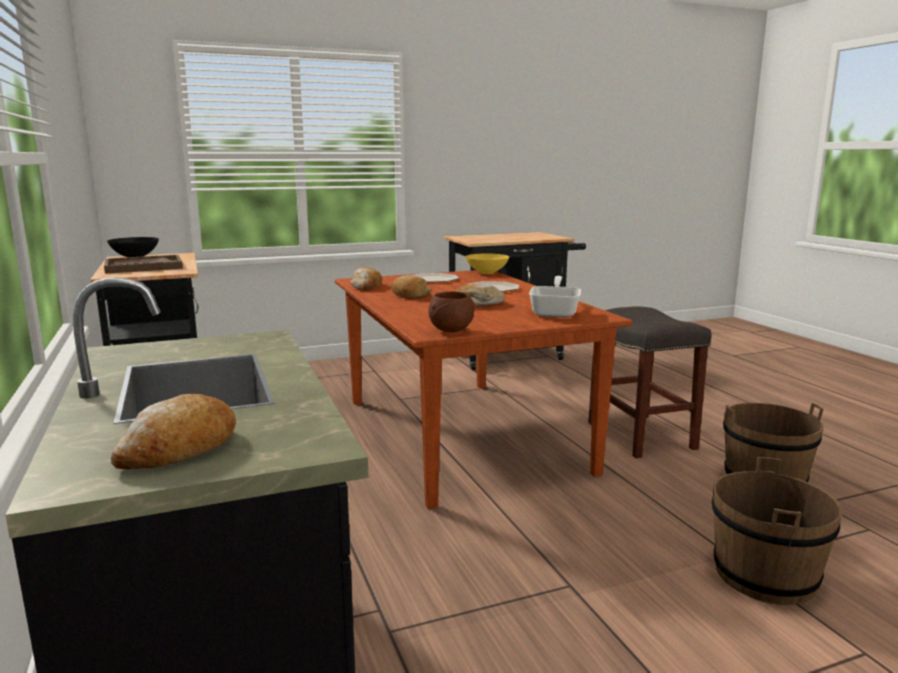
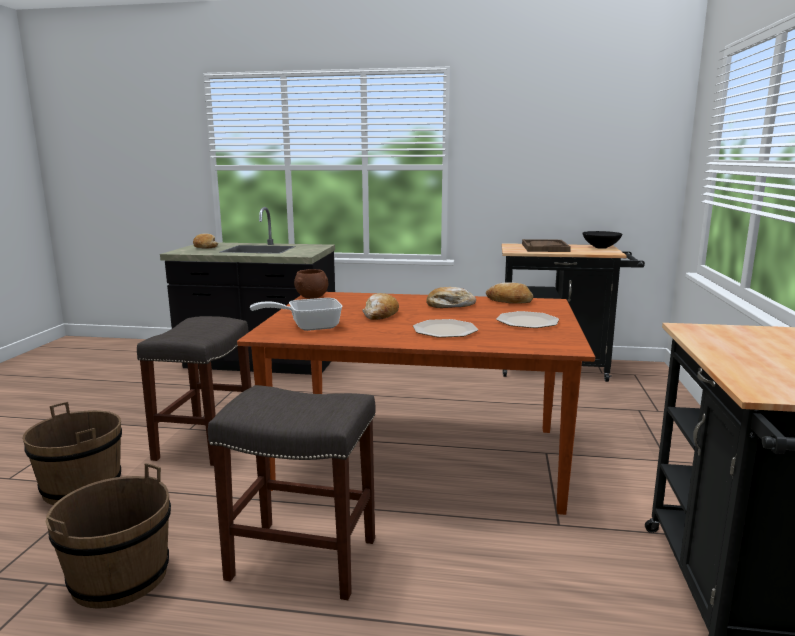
camera: 120 degrees right, 0 degrees up
yellow bowl [465,254,509,274] -> none
frying pan [529,276,581,318] -> frying pan turned 120 degrees clockwise [250,298,343,331]
none -> grey stool [137,316,251,466]

